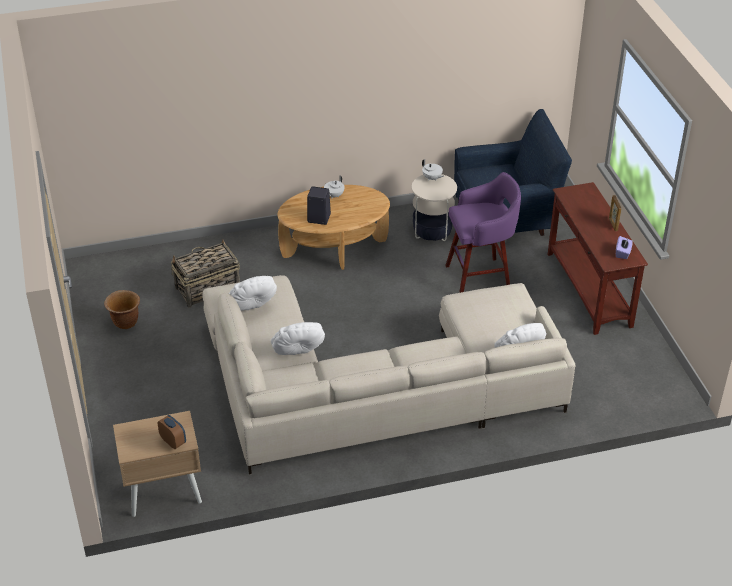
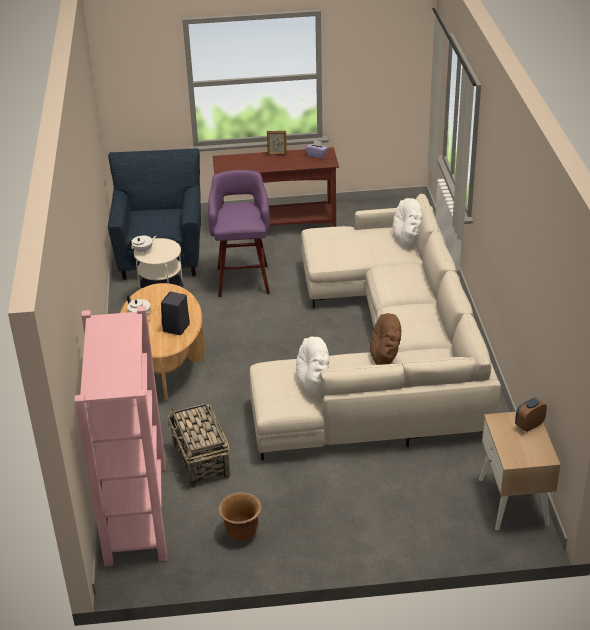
camera: 80 degrees left, 5 degrees down
white pillow [271,322,325,355] -> brown pillow [370,313,401,365]
none -> pink bookcase [74,306,167,566]

